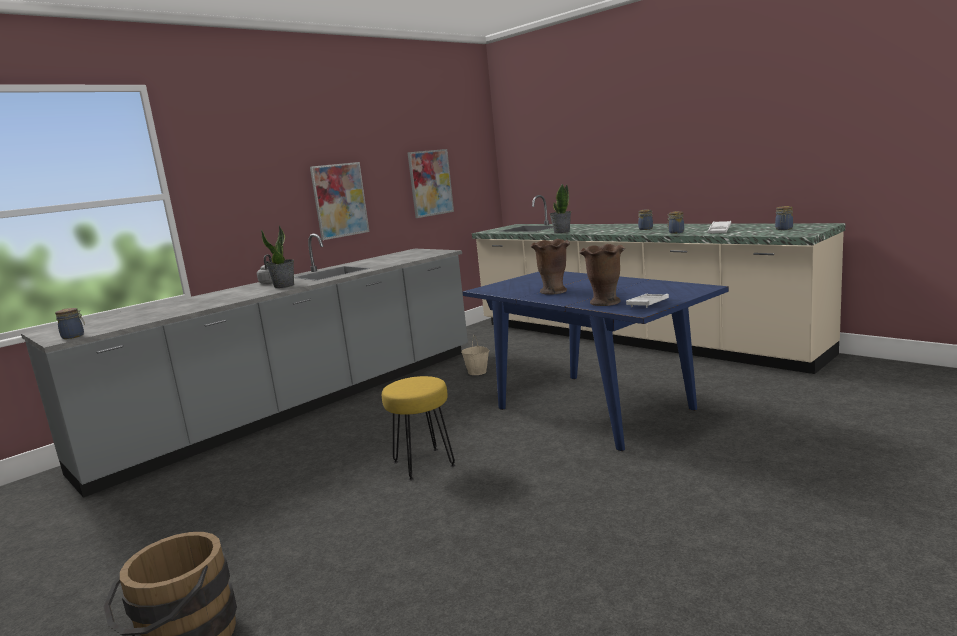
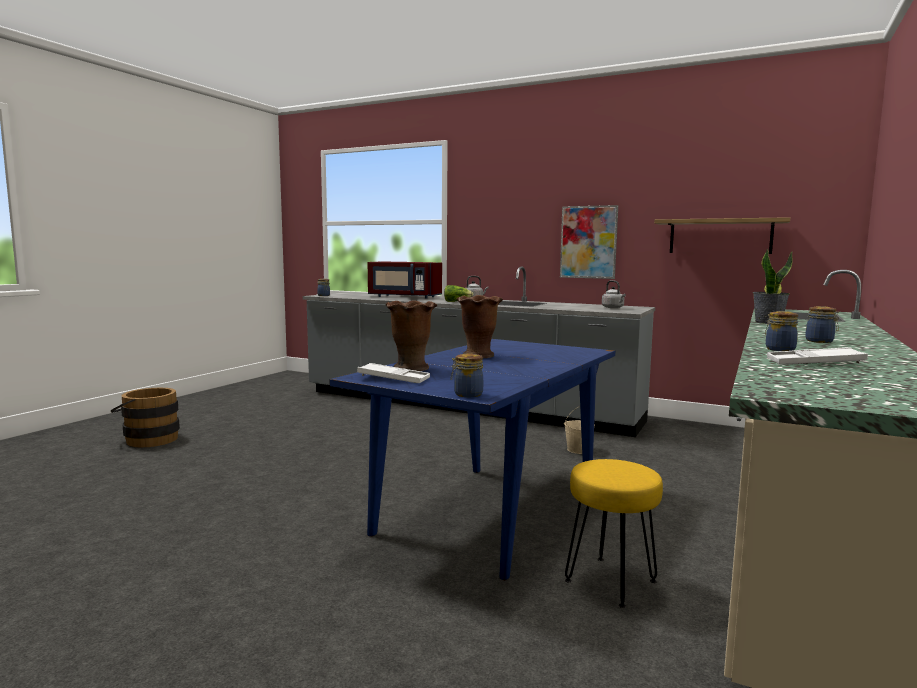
camera: 70 degrees right, 5 degrees down
potted plant [261,225,294,288] -> lettuce [444,285,473,302]
yellow stool [382,376,455,480] -> yellow stool moved to [565,459,663,608]
picture [407,149,454,218] -> shelf [654,217,790,254]
jar [775,206,793,230] -> jar moved to [451,354,483,397]
none -> red microwave [368,262,442,299]
none -> grey kettle [602,280,626,308]

